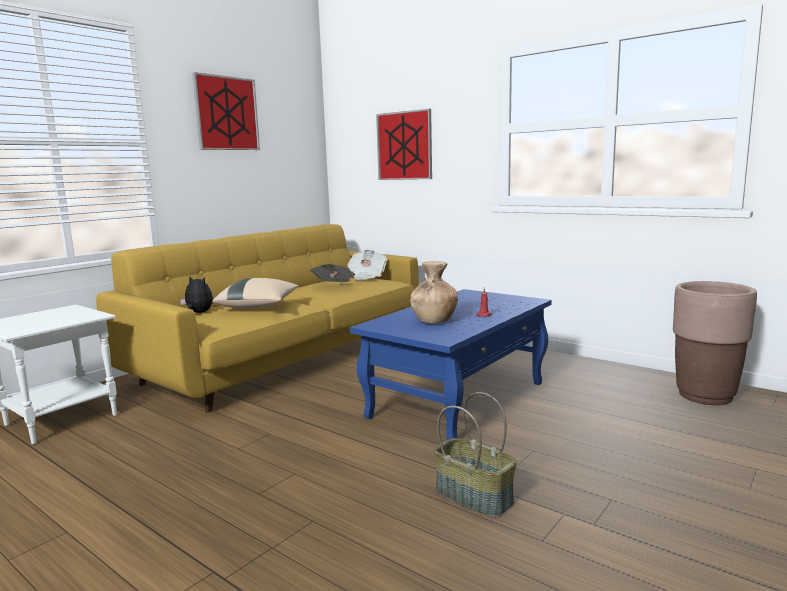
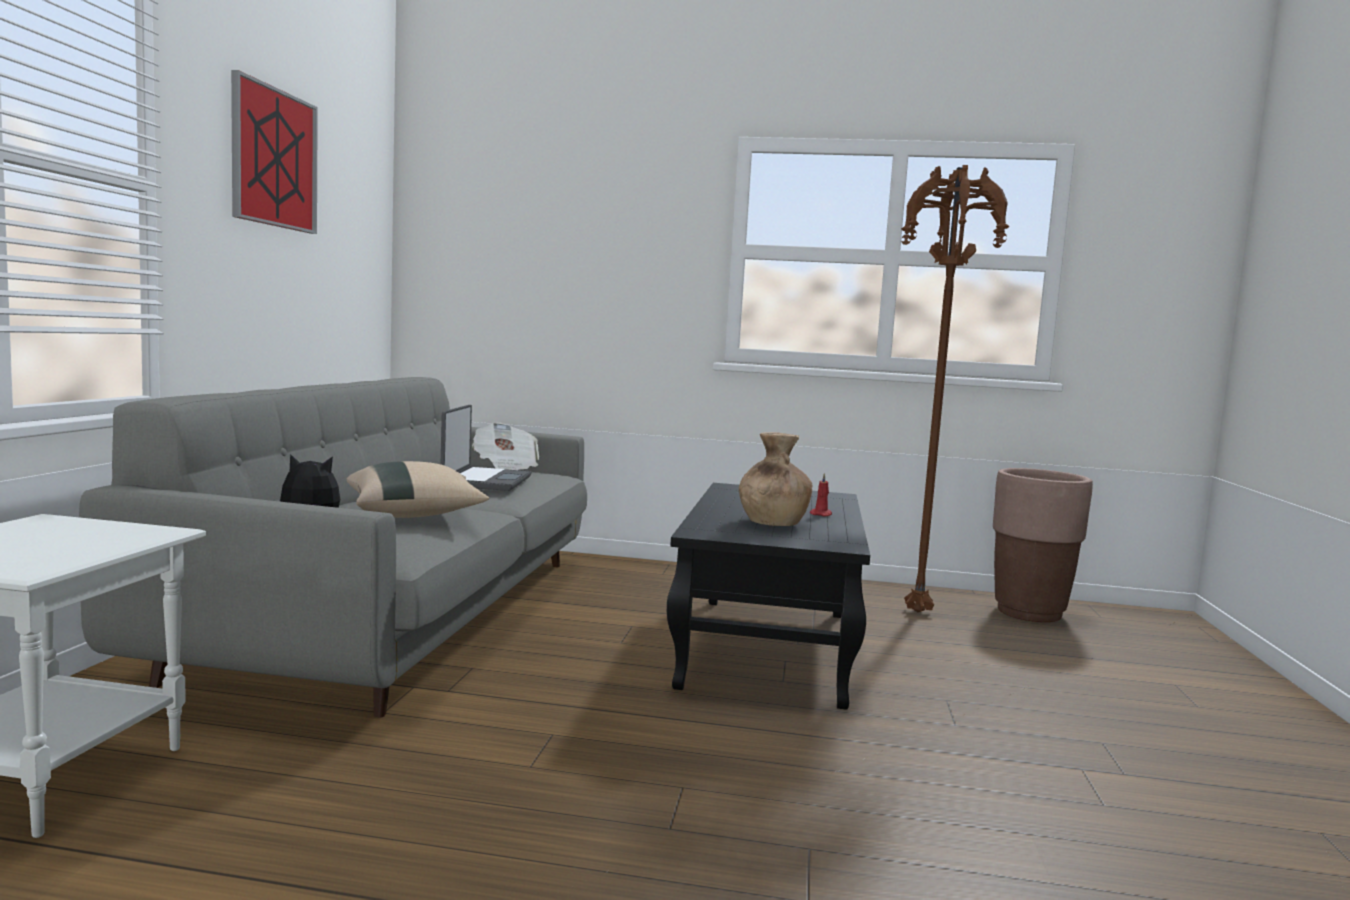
camera: 30 degrees left, 5 degrees down
yellow sofa [96,224,419,413] -> grey sofa [79,377,587,718]
newspaper [310,264,355,282] -> laptop [441,405,532,491]
blue coffee table [350,289,552,441] -> black coffee table [667,483,870,710]
picture [376,109,432,180] -> none
basket [433,392,517,518] -> none
none -> brown floor lamp [901,165,1009,612]

